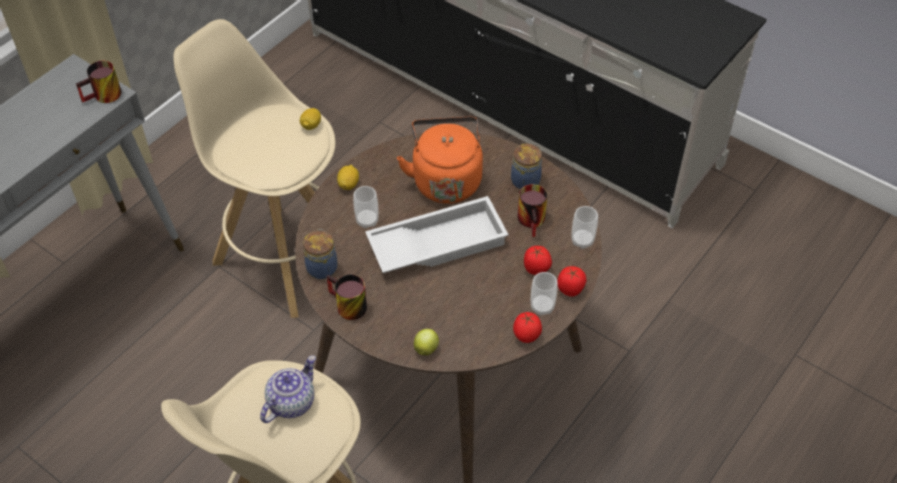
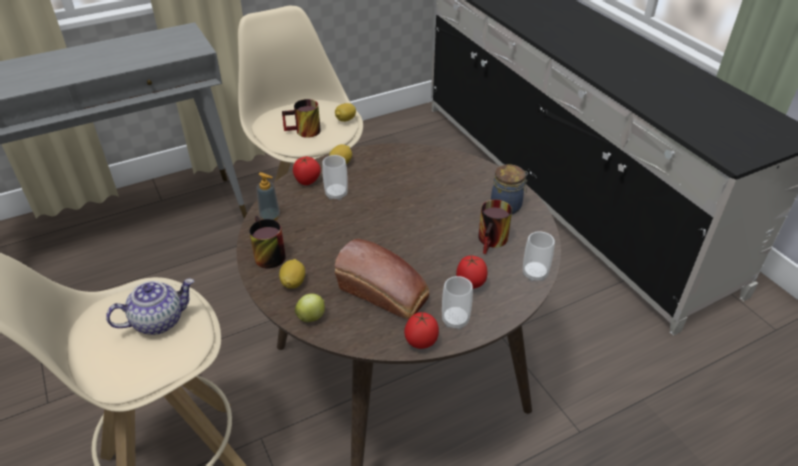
camera: 25 degrees right, 10 degrees down
mug [76,61,122,103] -> mug moved to [282,99,321,138]
jar [303,229,338,279] -> soap dispenser [256,172,280,220]
white tray [365,196,509,273] -> none
orange kettle [397,117,483,204] -> none
tomato [557,266,586,297] -> tomato moved to [293,156,321,185]
none -> lemon [279,259,305,289]
none -> bread [334,239,429,320]

